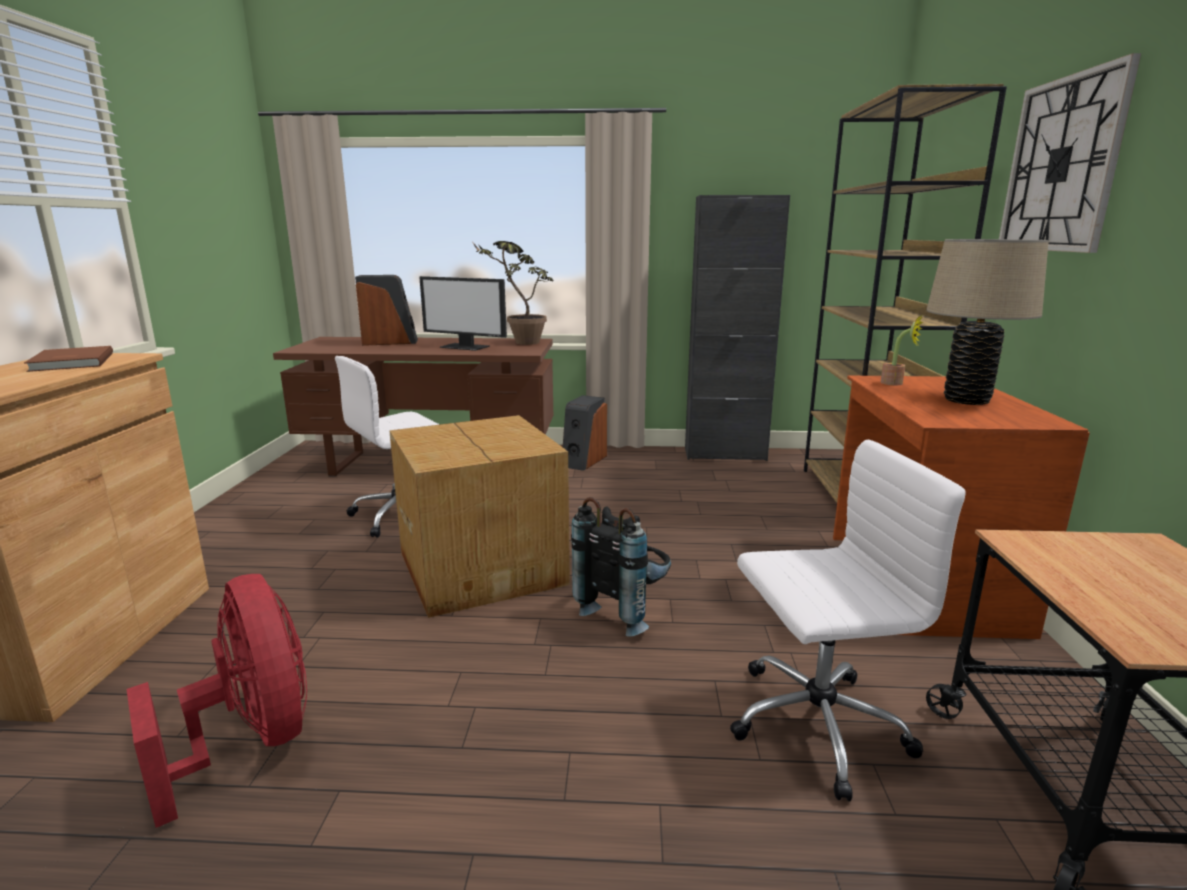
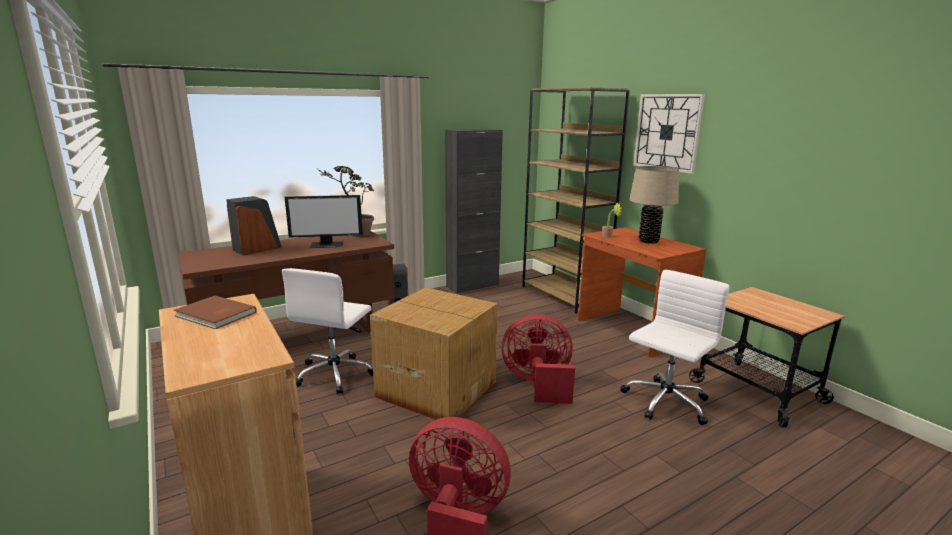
camera: 35 degrees left, 0 degrees up
black backpack [571,497,671,637] -> red fan [501,314,575,404]

